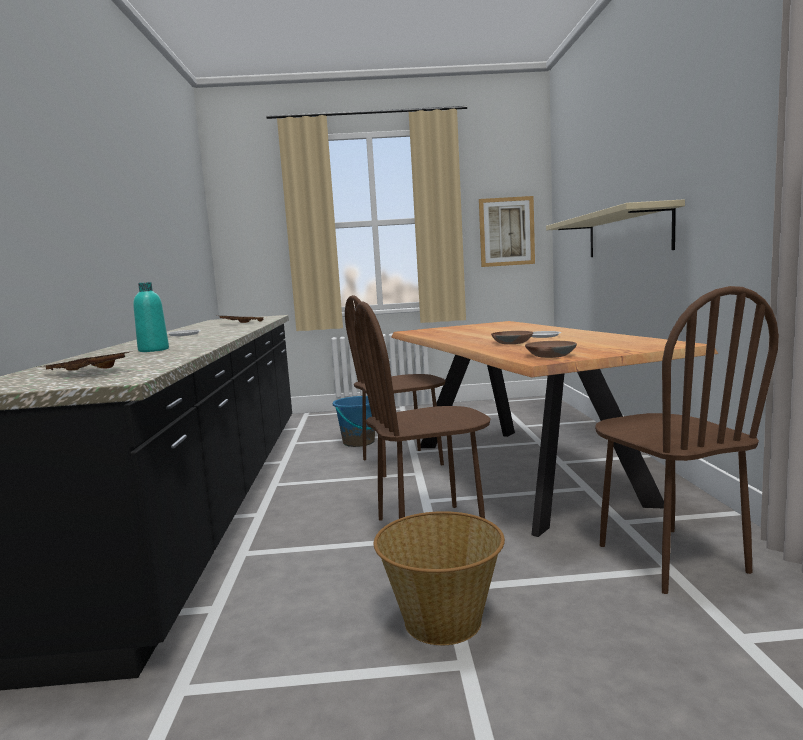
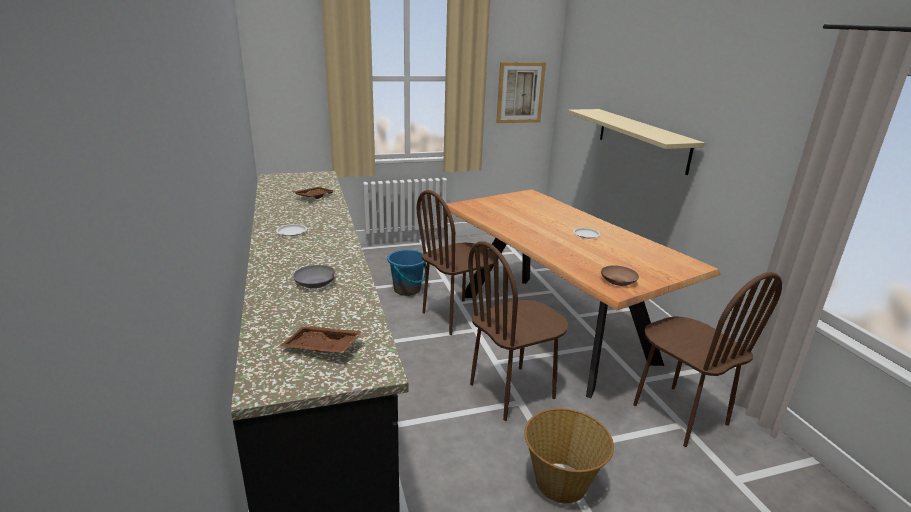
camera: 15 degrees left, 15 degrees up
turquoise bottle [133,282,169,352] -> grey bowl [293,265,335,288]
brown bowl [491,331,533,344] -> none

